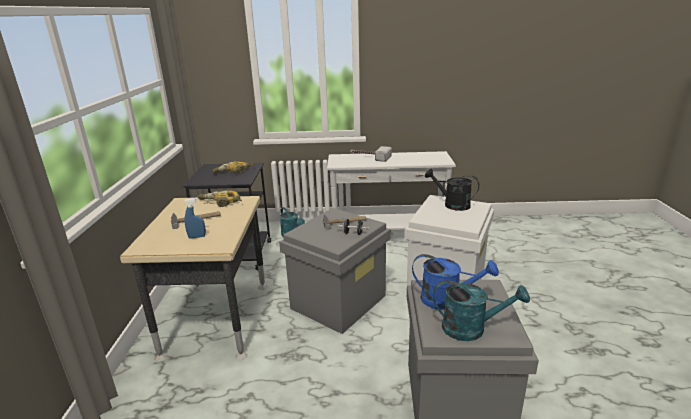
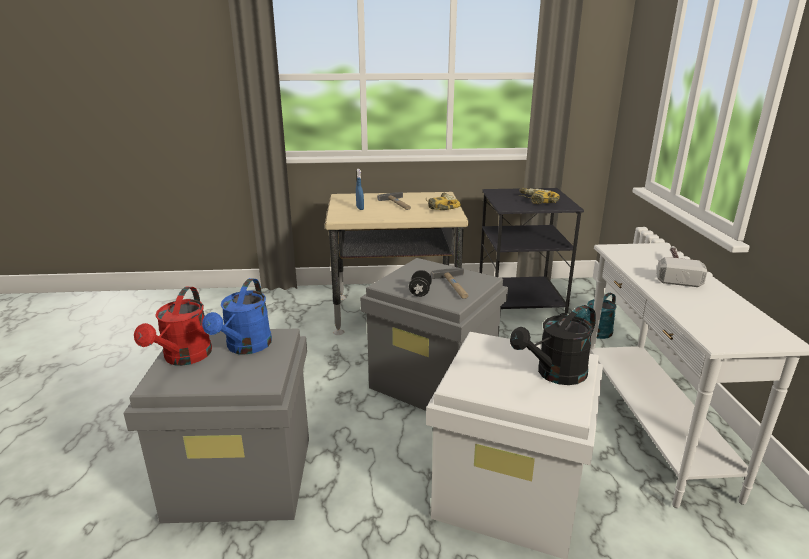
camera: 85 degrees right, 0 degrees up
black watering can [425,169,479,211] -> black watering can turned 150 degrees counterclockwise [510,305,596,385]
turquoise watering can [433,280,530,341] -> red watering can [134,287,212,366]

